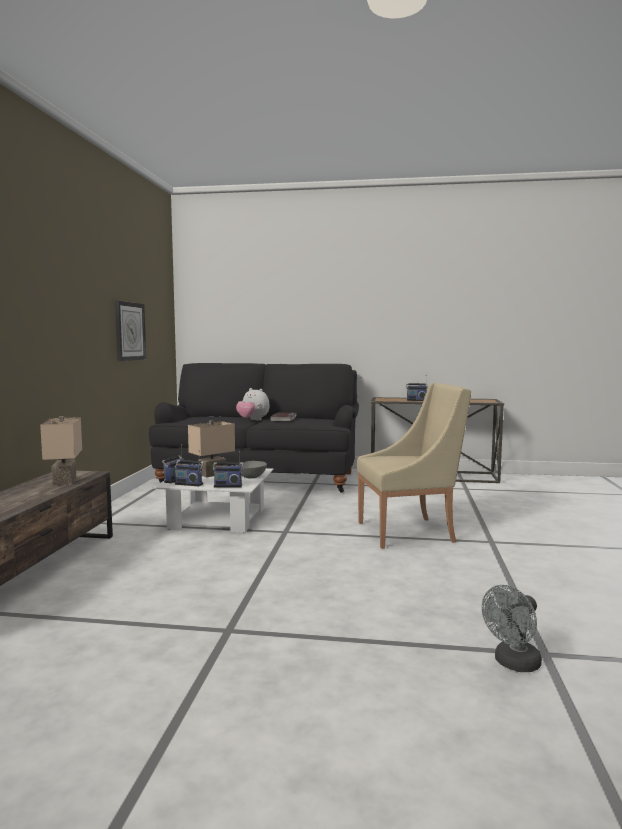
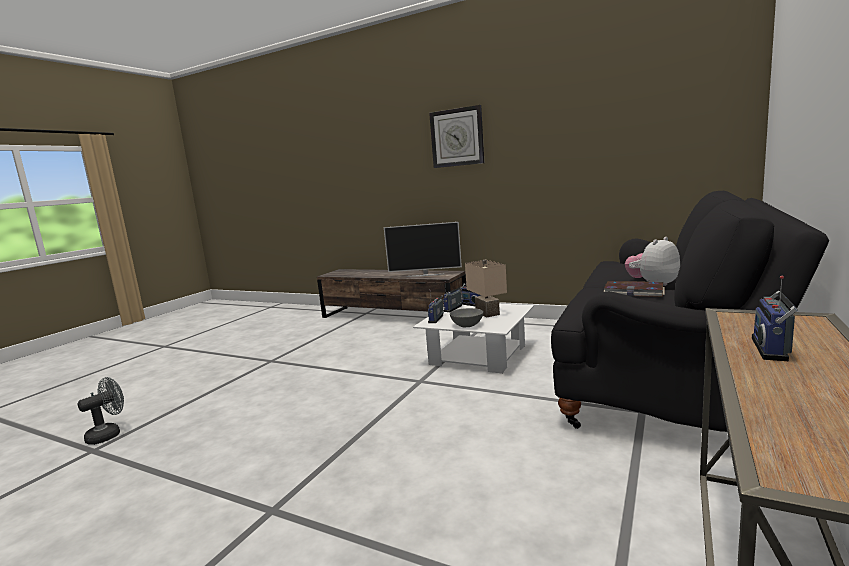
camera: 110 degrees right, 5 degrees up
beige table lamp [40,416,82,486] -> television [384,222,462,277]
wall clock [115,300,146,361] -> wall clock moved to [429,105,484,168]
beige armchair [357,383,471,549] -> none
grey fan [482,585,542,672] -> grey fan turned 60 degrees clockwise [77,377,124,445]

